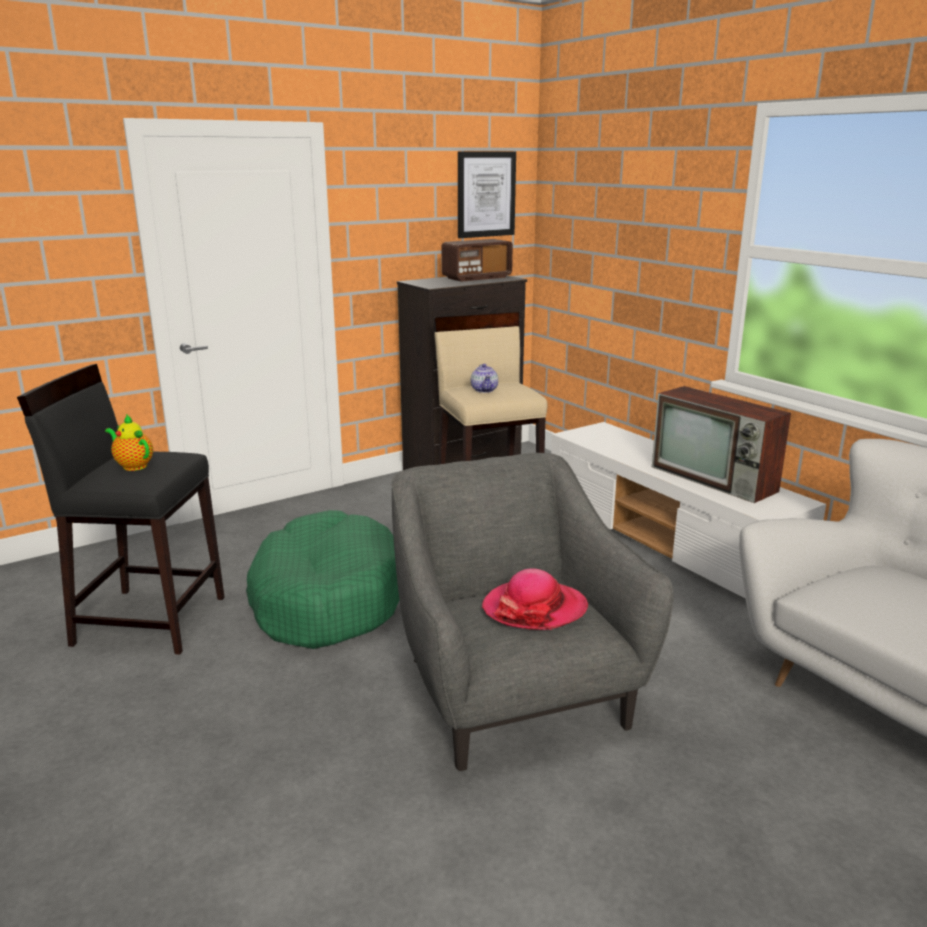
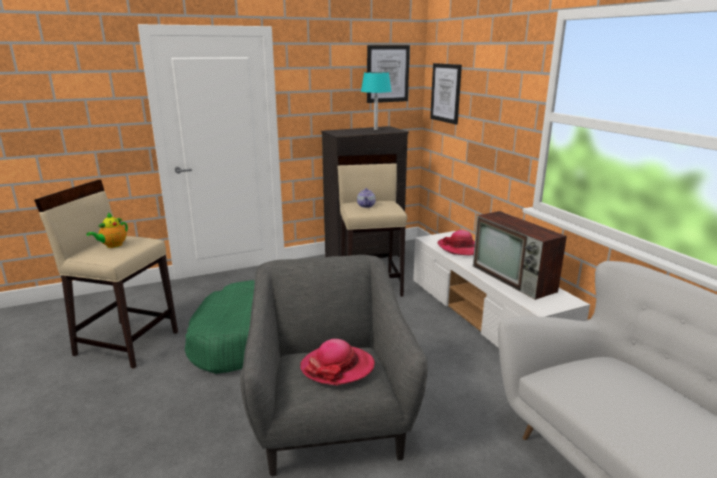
camera: 10 degrees right, 0 degrees up
black stool [17,364,225,655] -> beige stool [34,179,178,369]
teapot [105,414,153,471] -> teapot turned 105 degrees counterclockwise [86,213,128,248]
radio [441,239,513,282] -> turquoise table lamp [361,72,392,130]
none -> picture [430,63,462,125]
none -> hat [437,230,475,255]

